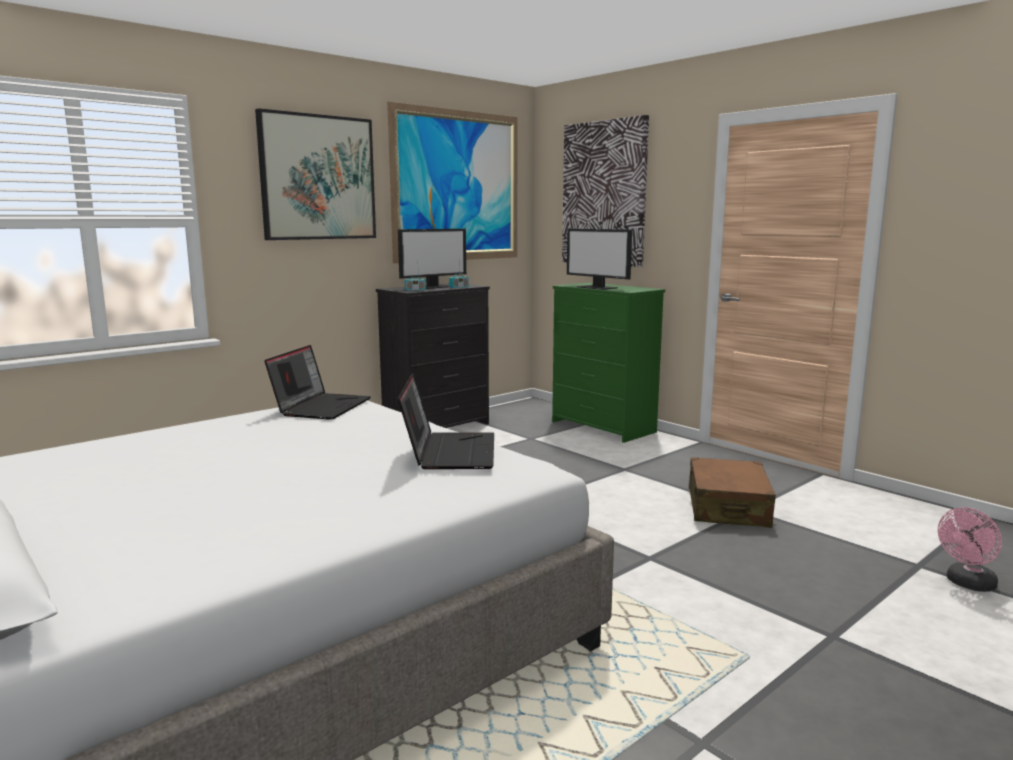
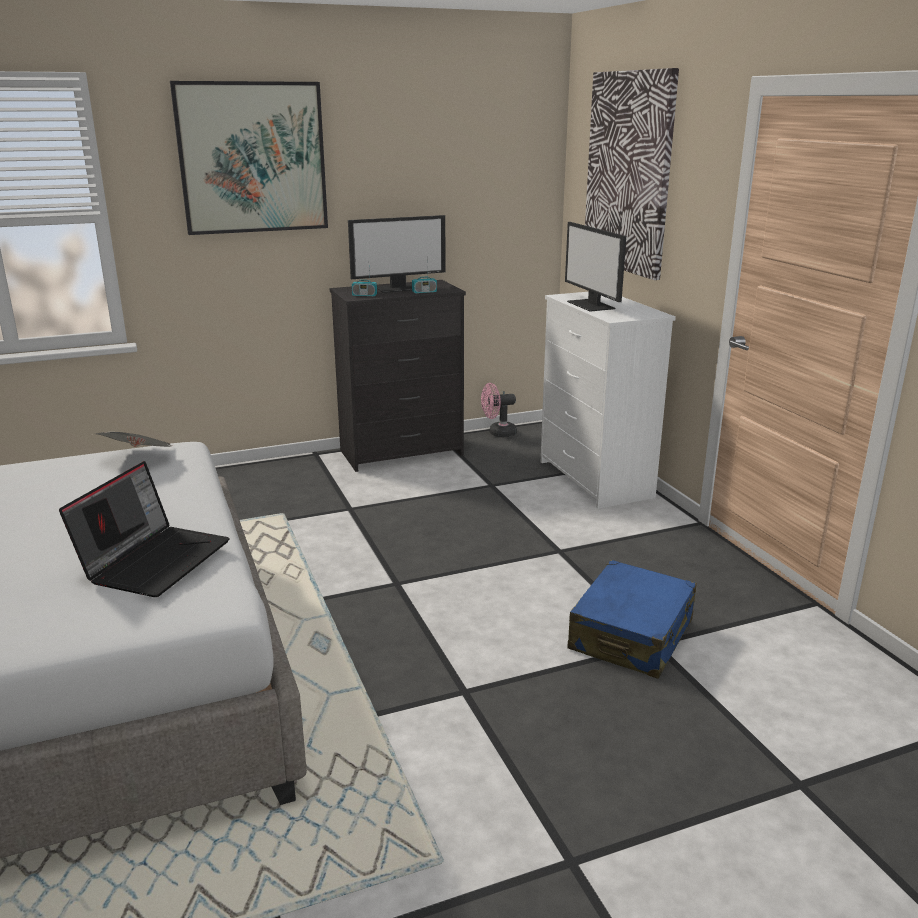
camera: 20 degrees right, 10 degrees up
laptop [264,345,371,420] -> newspaper [96,432,170,447]
picture [387,102,518,263] -> none
green dresser [552,283,665,443] -> white dresser [541,292,676,509]
brown suitcase [689,457,776,528] -> blue suitcase [567,560,697,679]
pink fan [938,507,1002,592] -> pink fan moved to [481,383,517,437]

